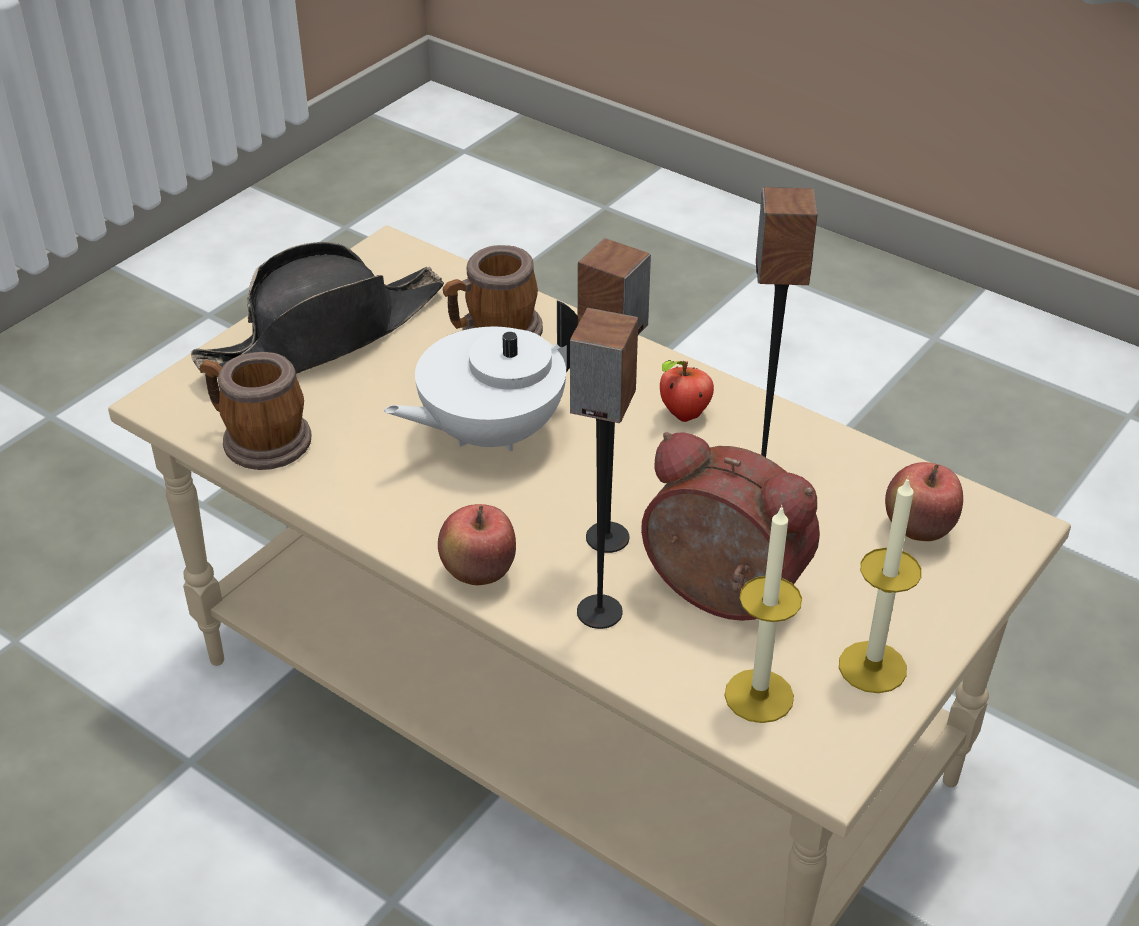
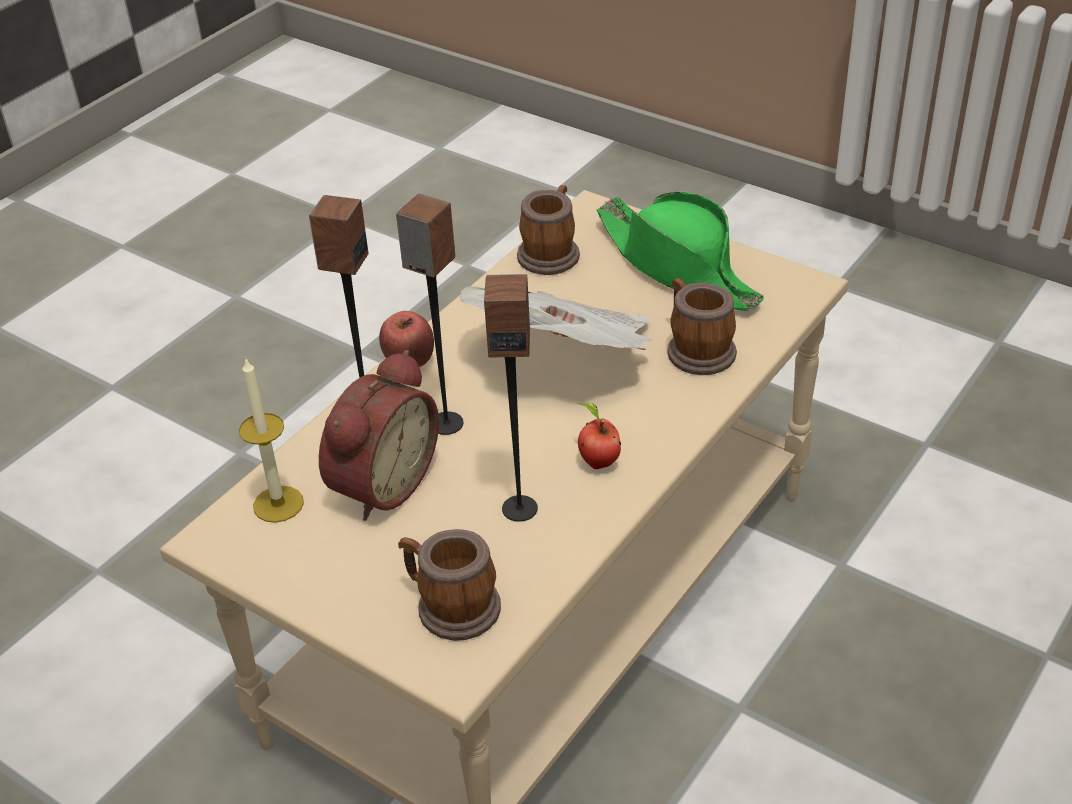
camera: 90 degrees right, 0 degrees up
black hat [191,242,444,374] -> green hat [596,191,764,310]
white teapot [384,300,578,451] -> newspaper [459,286,652,351]
candle [839,477,922,693] -> none
apple [885,462,963,541] -> mug [398,529,501,641]

